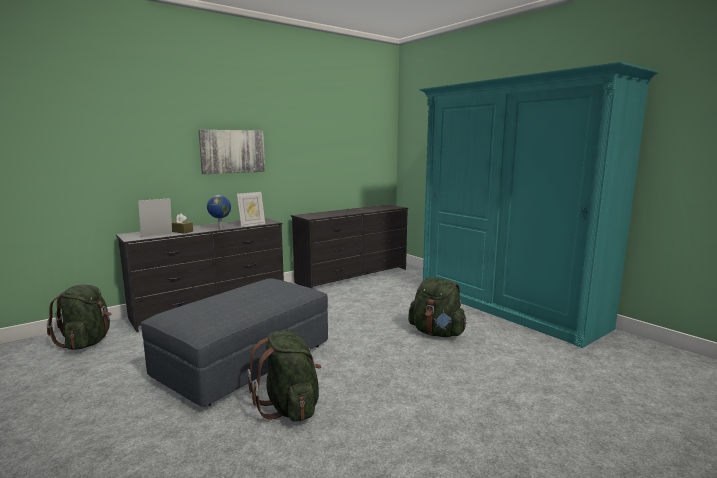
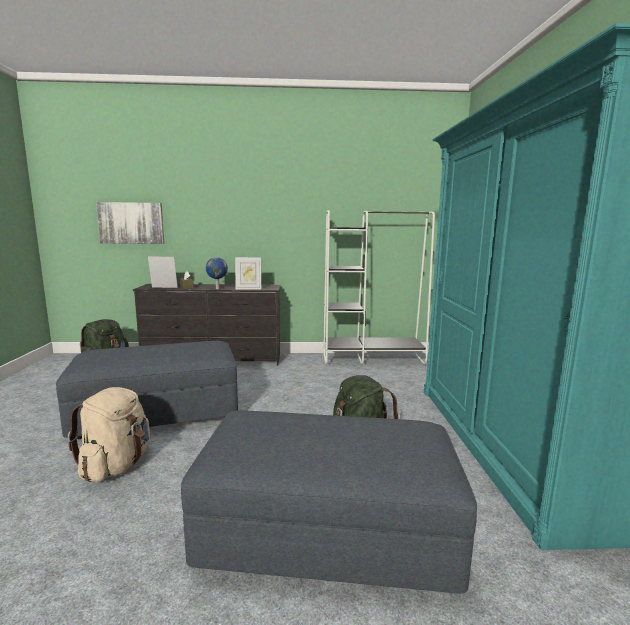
camera: 35 degrees right, 0 degrees up
picture [198,130,265,174] -> picture moved to [96,202,164,244]
green backpack [247,331,321,422] -> beige backpack [68,387,150,482]
black dresser [291,204,408,289] -> black clothes rack [323,210,435,365]
none -> grey ottoman [181,411,477,593]

